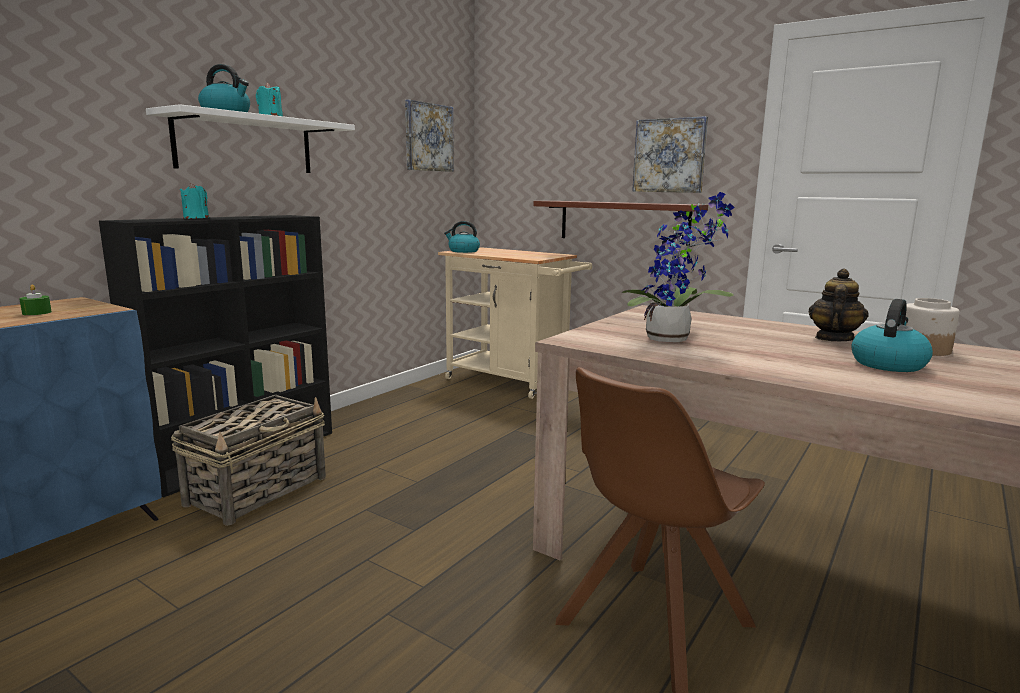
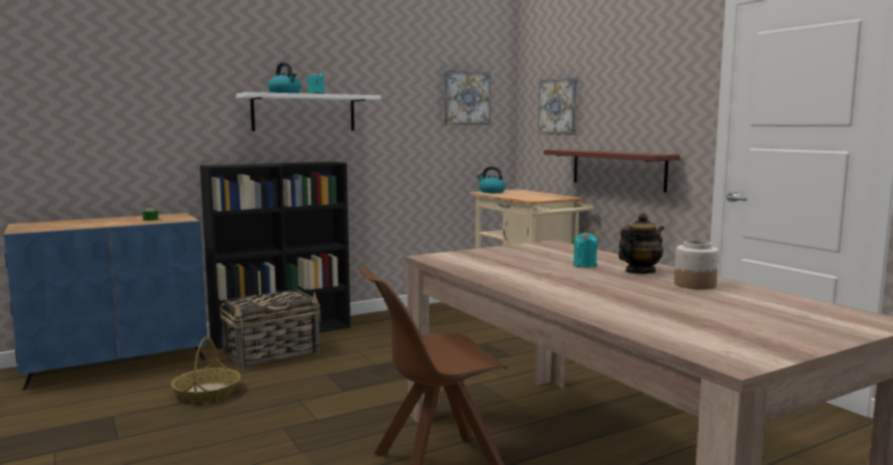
camera: 25 degrees right, 5 degrees down
turquoise candle [180,183,209,219] -> turquoise candle moved to [573,232,598,268]
potted plant [621,192,735,342] -> none
picture [632,116,708,193] -> picture moved to [538,77,579,135]
kettle [851,299,933,372] -> none
none -> basket [171,337,241,402]

